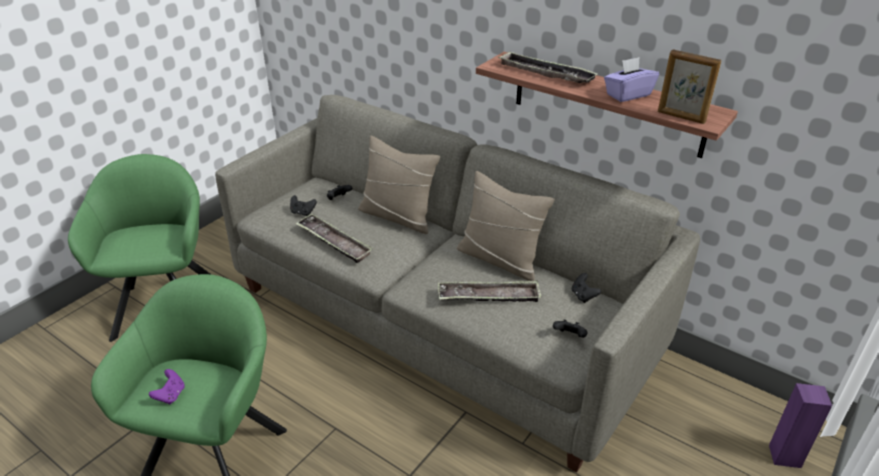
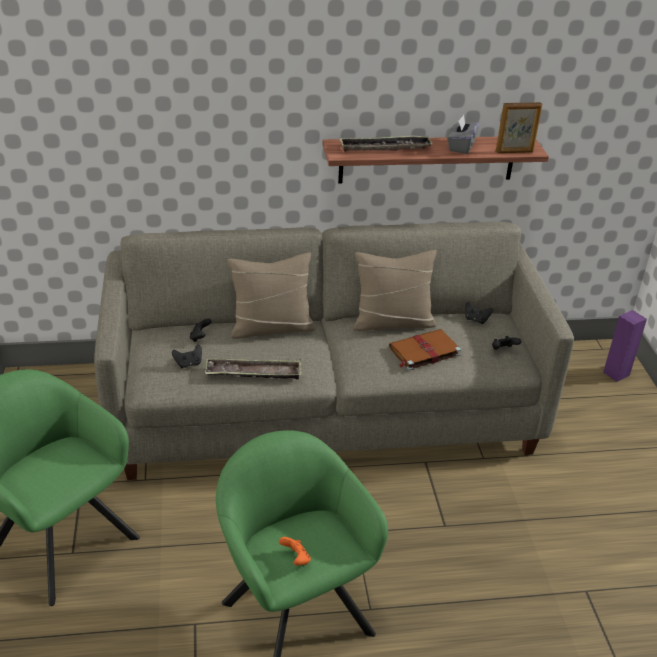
camera: 45 degrees left, 0 degrees up
purple game controller [149,369,185,404] -> orange game controller [279,537,311,566]
tray [438,280,541,302] -> brown book [389,329,461,370]
purple tissue box [604,57,659,102] -> grey tissue box [447,115,479,154]

